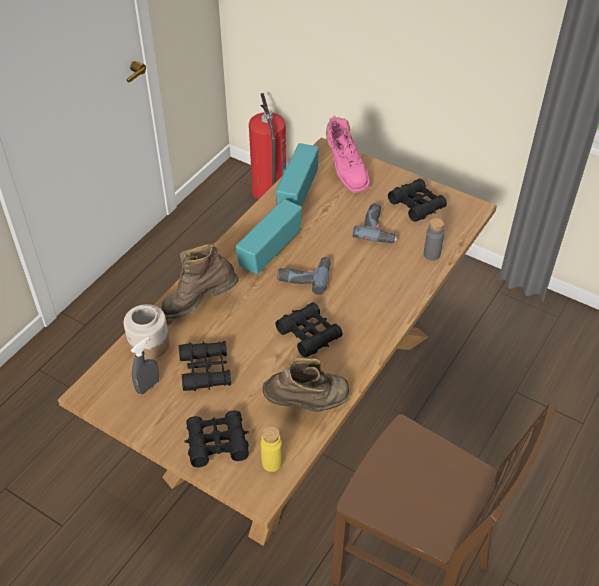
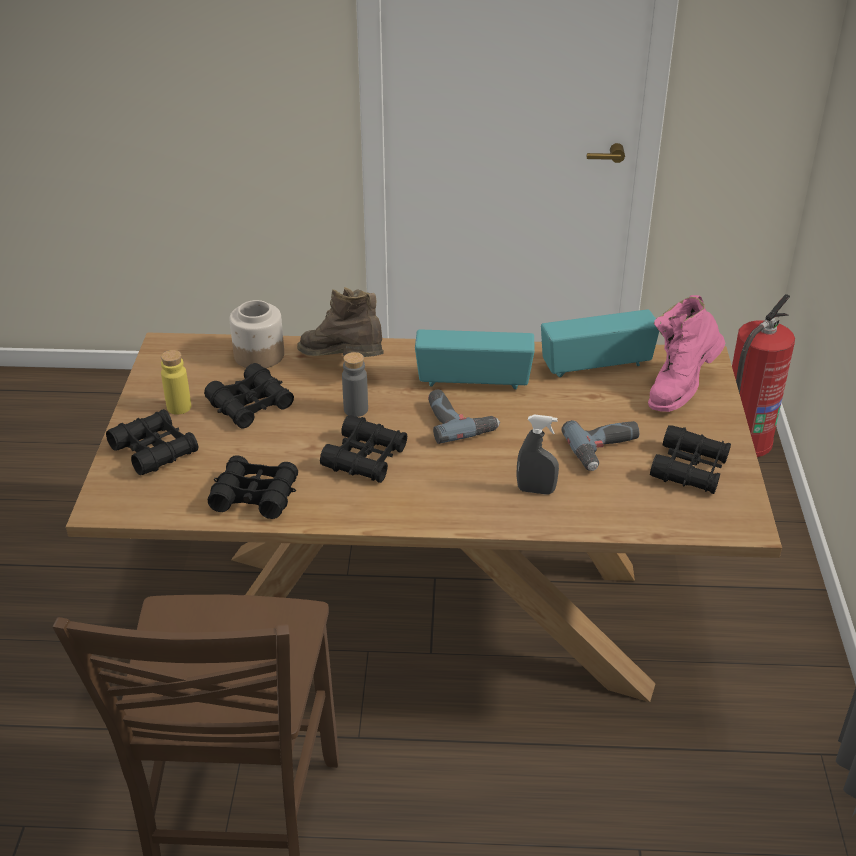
camera: 60 degrees right, 10 degrees down
grey spray bottle [131,337,159,394] -> grey spray bottle moved to [517,415,559,495]
yellow bottle [261,426,282,472] -> yellow bottle moved to [161,350,191,415]
brown boot [262,358,350,412] -> black binoculars [208,455,298,519]
grey bottle [424,218,444,260] -> grey bottle moved to [342,352,368,417]

